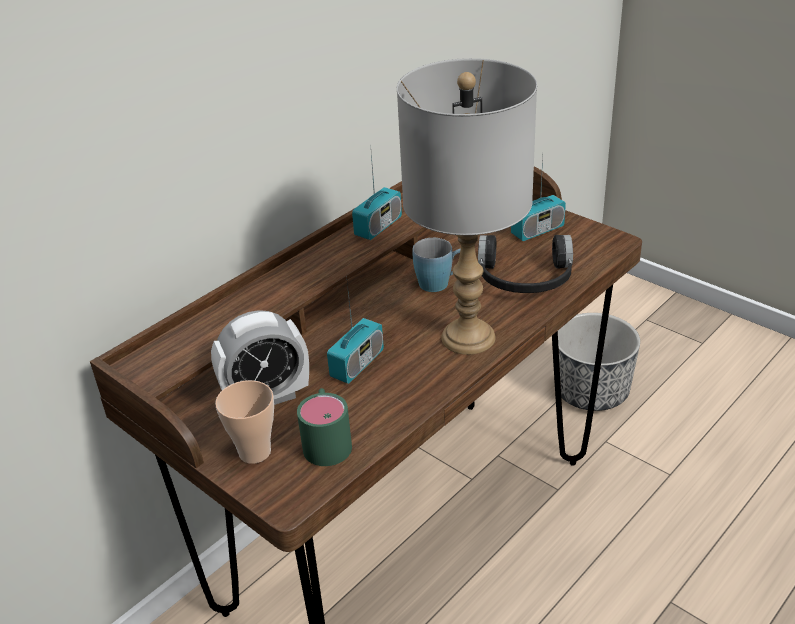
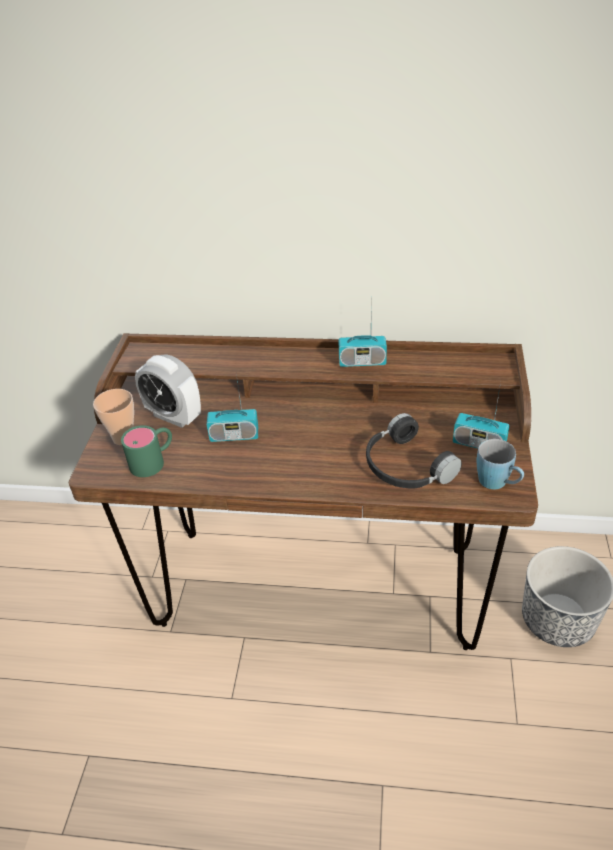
camera: 55 degrees right, 5 degrees up
grey table lamp [397,58,537,355] -> none
blue mug [412,238,461,292] -> blue mug moved to [477,439,524,490]

